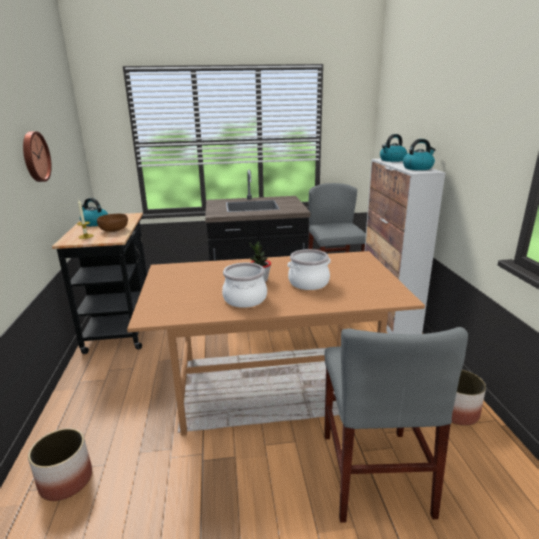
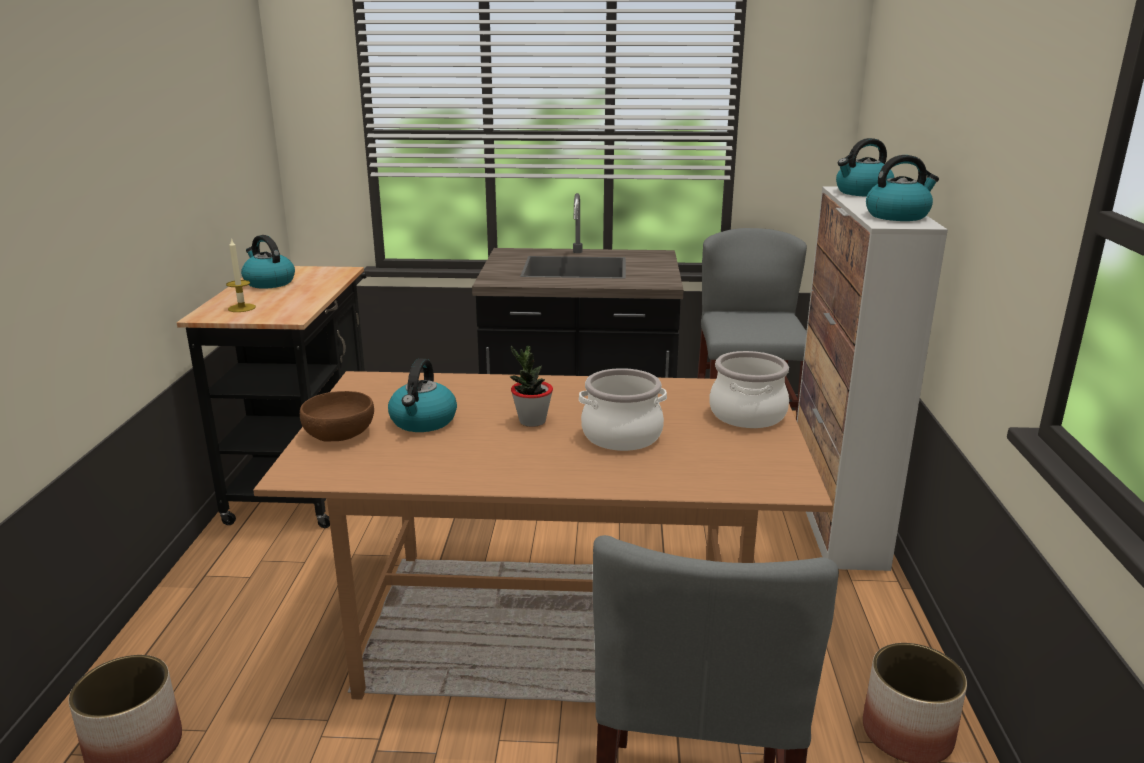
camera: 10 degrees right, 0 degrees up
wall clock [23,131,52,182] -> none
brown bowl [97,214,128,232] -> brown bowl moved to [300,391,374,442]
cooking pot [222,263,267,308] -> cooking pot moved to [709,351,789,428]
none -> kettle [388,359,457,432]

